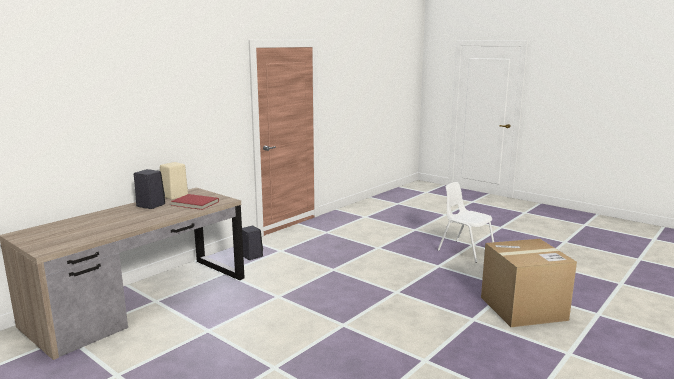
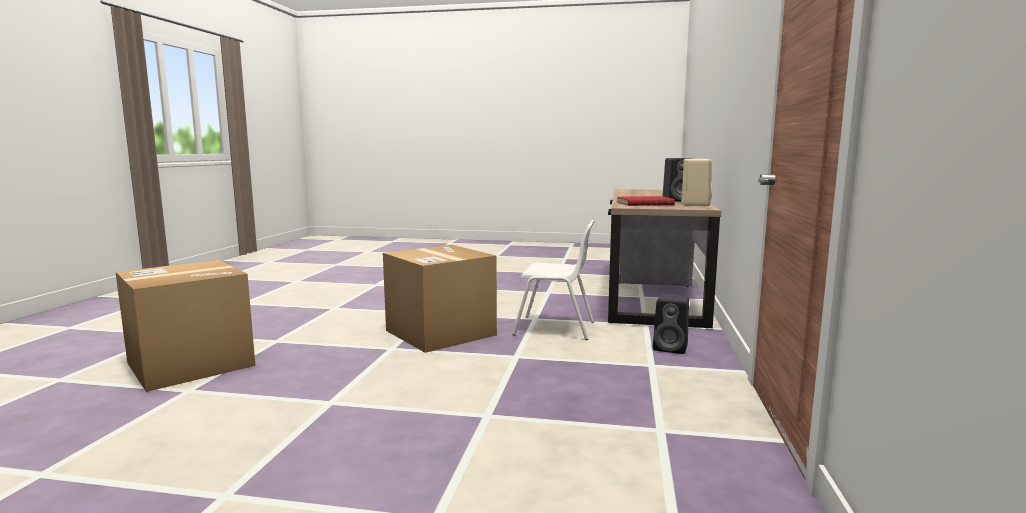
camera: 150 degrees right, 5 degrees down
white chair [438,182,494,263] -> white chair moved to [512,220,595,340]
none -> cardboard box [383,245,497,353]

